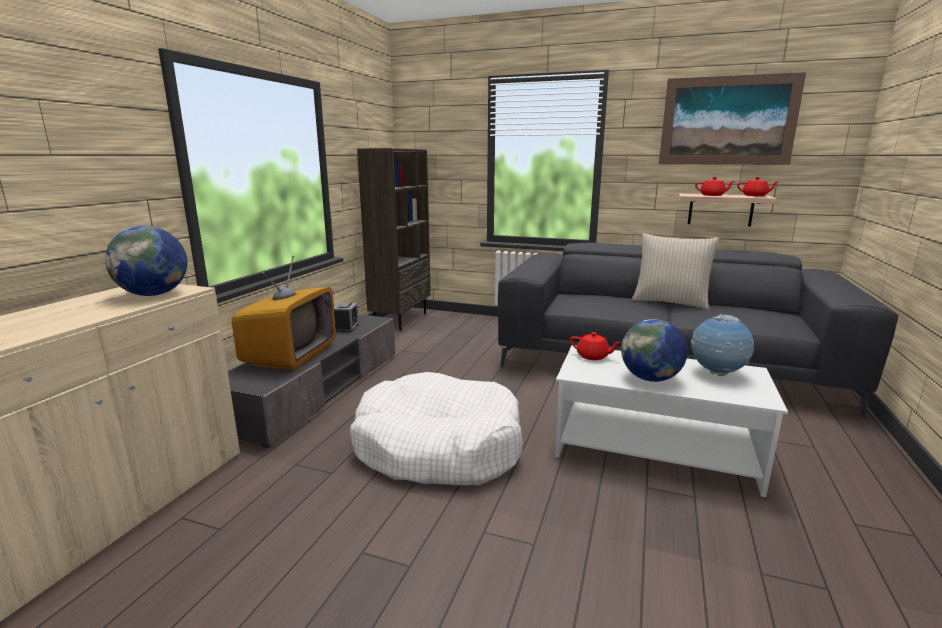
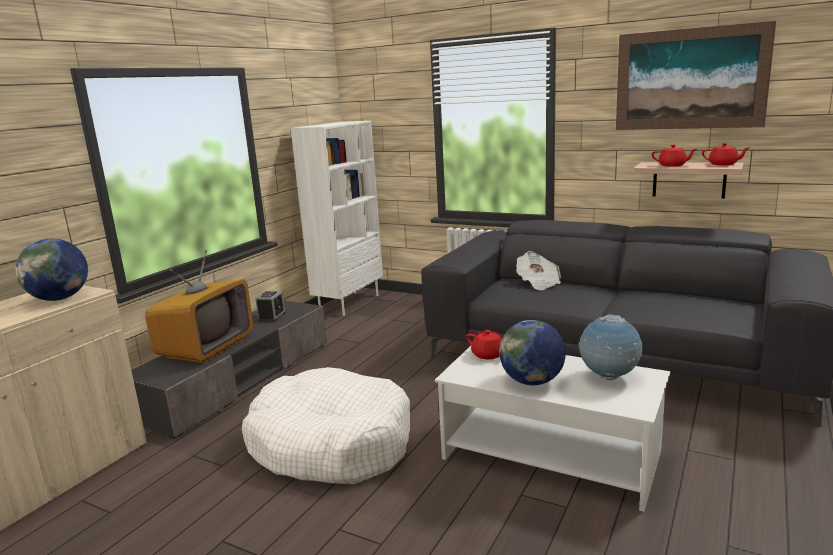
camera: 10 degrees right, 0 degrees up
brown bookcase [357,148,431,331] -> white bookcase [291,121,383,316]
beige pillow [632,233,719,309] -> none
none -> newspaper [516,251,561,290]

